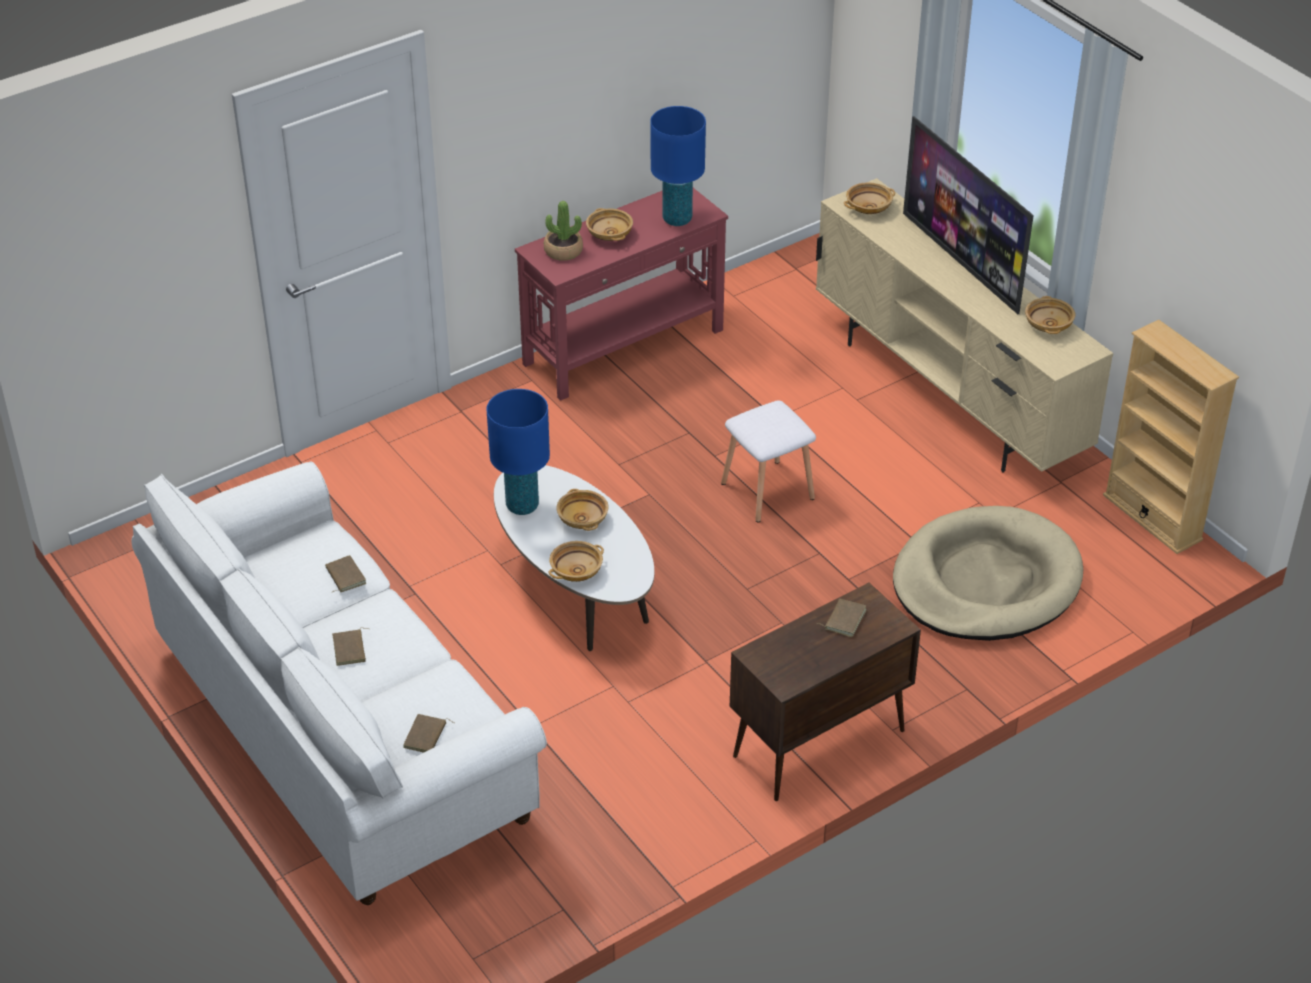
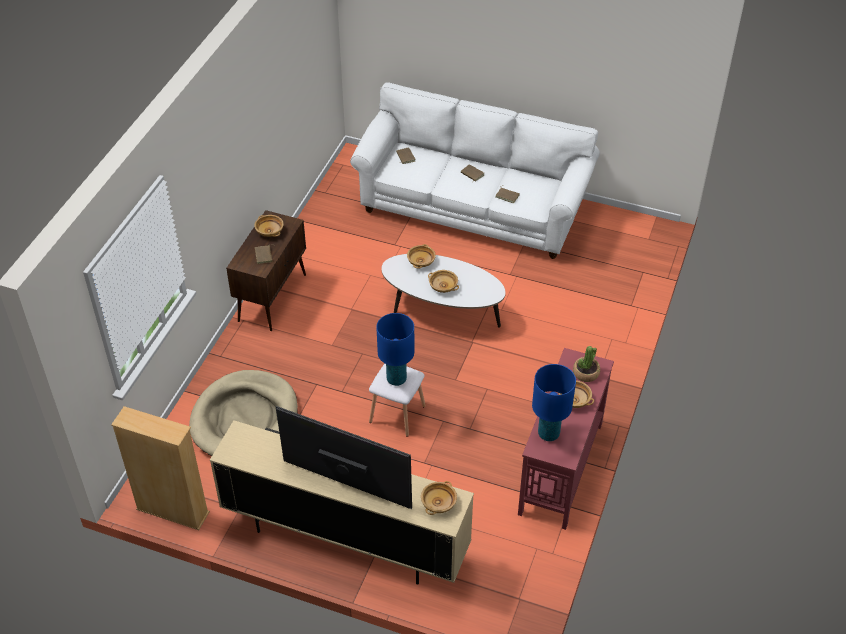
camera: 145 degrees right, 5 degrees up
blue table lamp [487,389,550,515] -> blue table lamp moved to [376,313,414,386]
beige bowl [1025,296,1076,334] -> beige bowl moved to [254,215,284,237]

